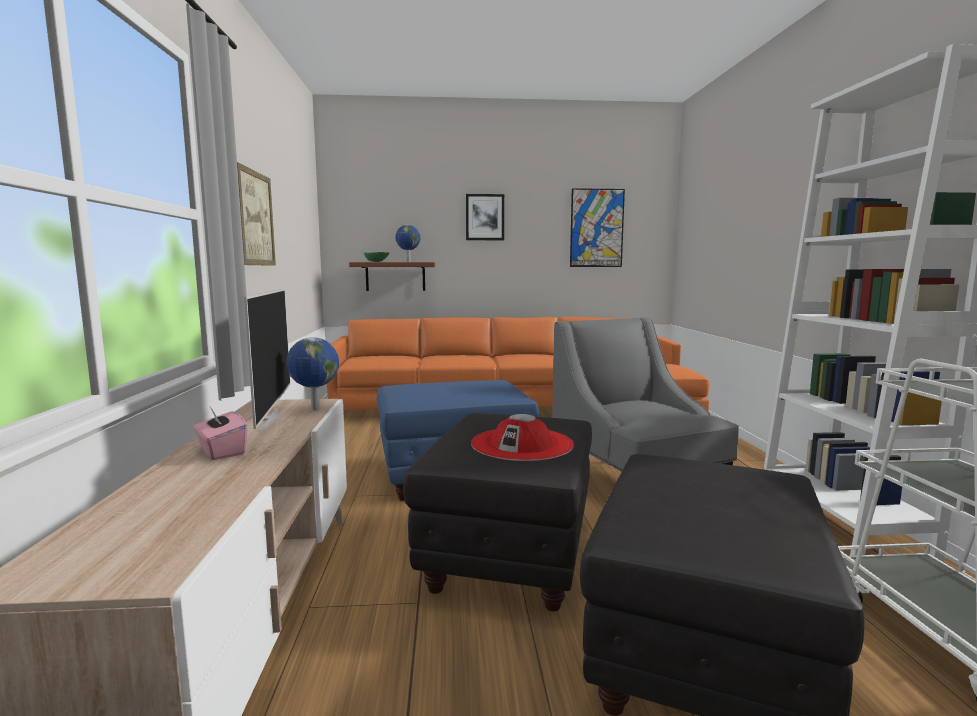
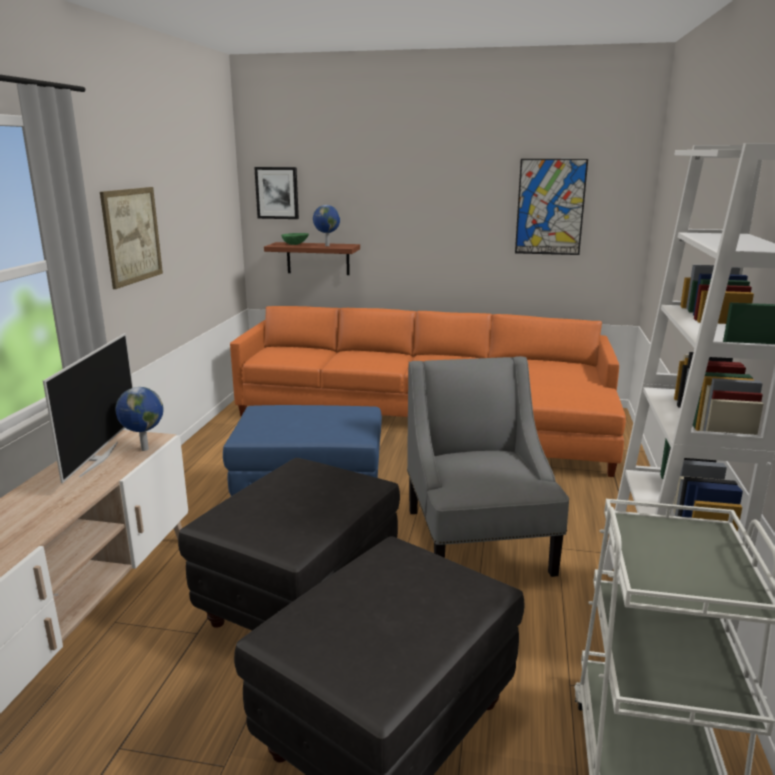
camera: 15 degrees right, 10 degrees up
pink tissue box [193,407,248,460] -> none
picture [466,194,504,240] -> picture moved to [254,167,299,219]
red hat [471,414,574,461] -> none

